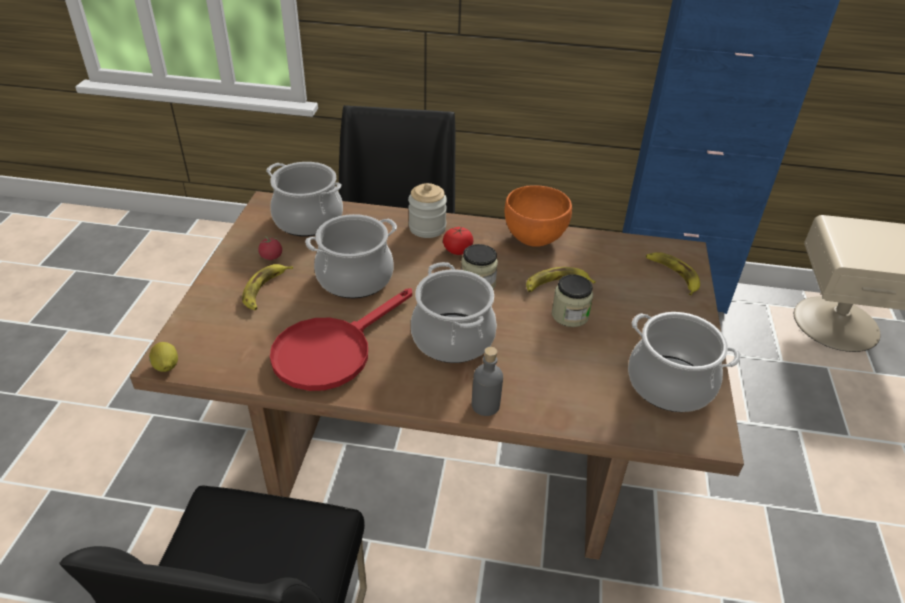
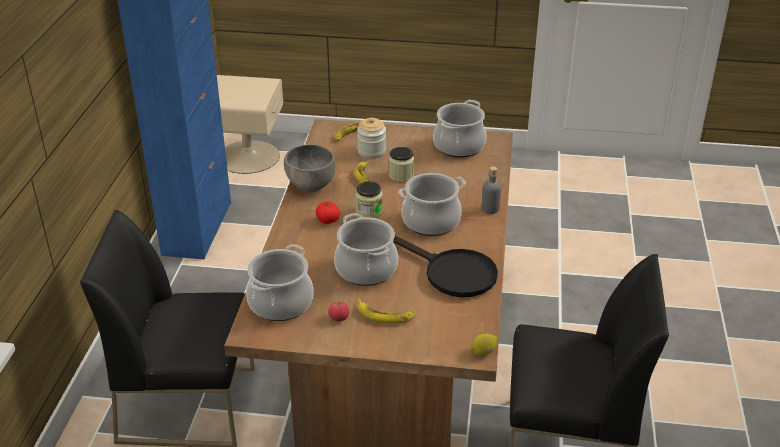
camera: 90 degrees left, 5 degrees down
red frying pan [270,288,412,391] -> black frying pan [393,236,498,297]
jar [408,183,447,238] -> jar moved to [357,117,386,159]
orange bowl [505,185,572,247] -> grey bowl [284,144,336,192]

